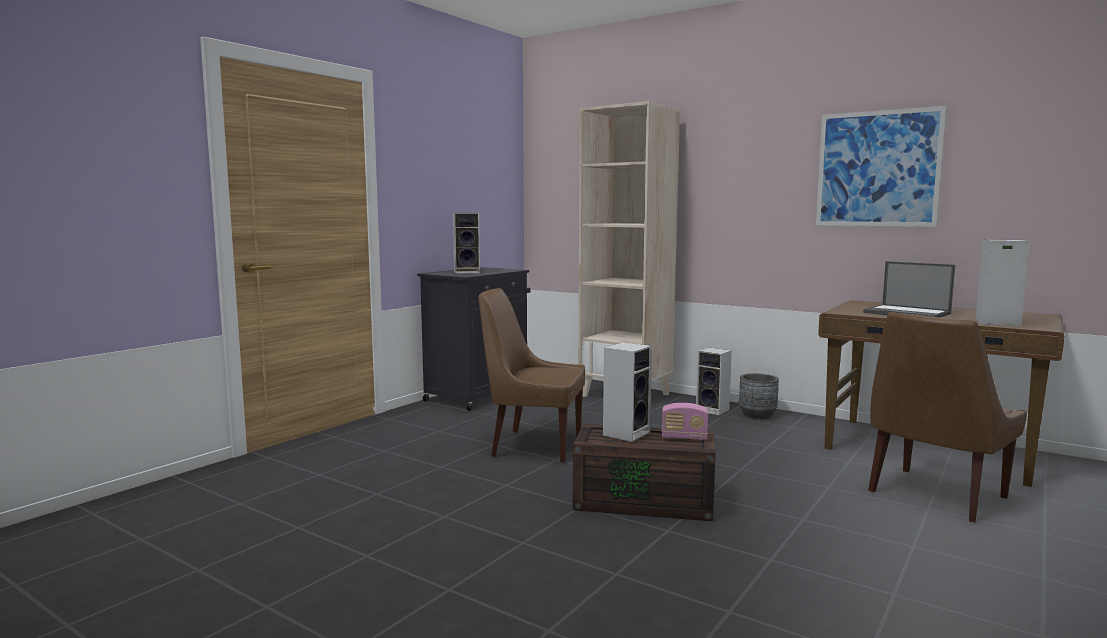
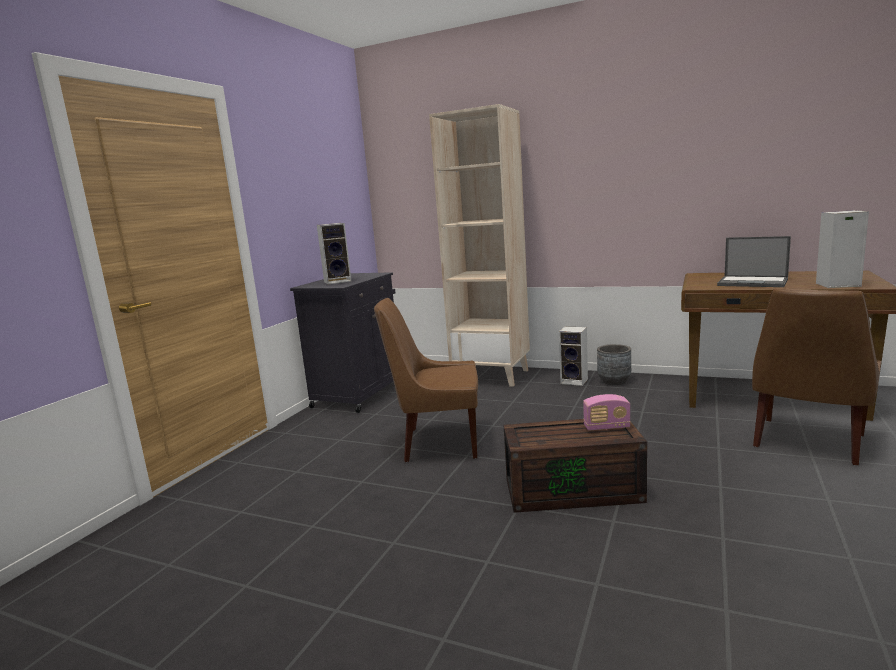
camera: 10 degrees left, 5 degrees up
speaker [603,342,652,442] -> none
picture [816,106,947,227] -> none

